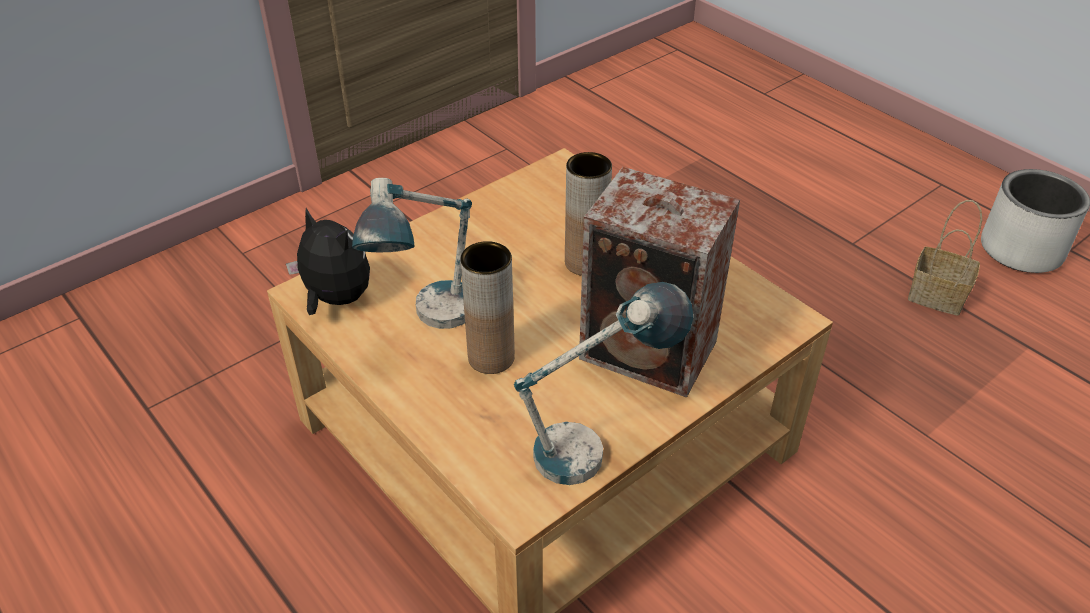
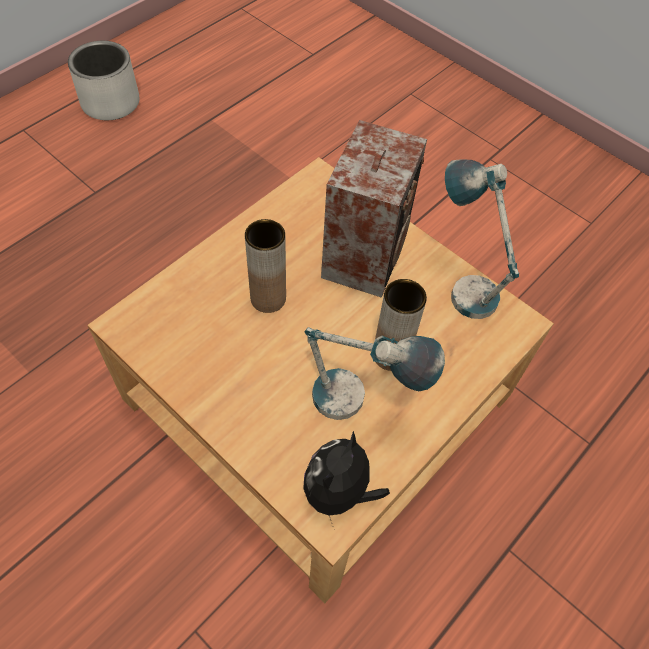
camera: 100 degrees left, 15 degrees up
basket [908,200,982,316] -> none

